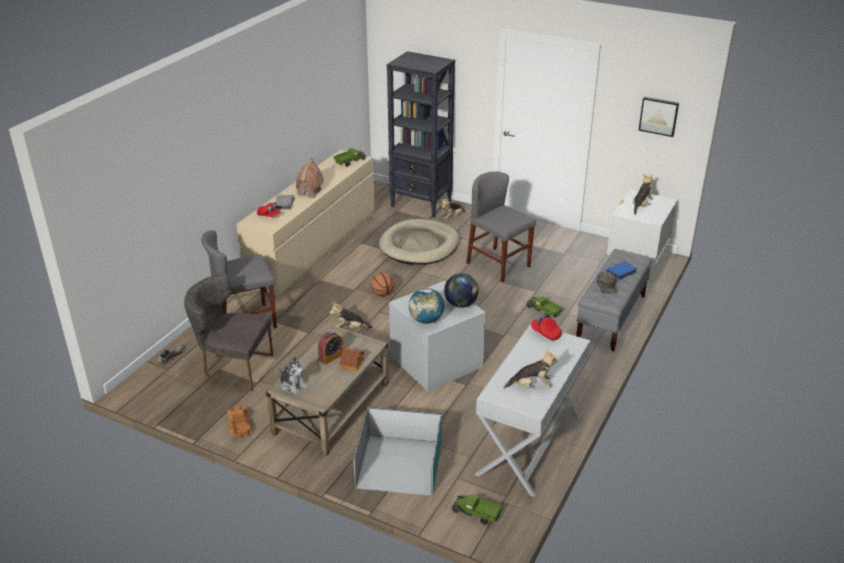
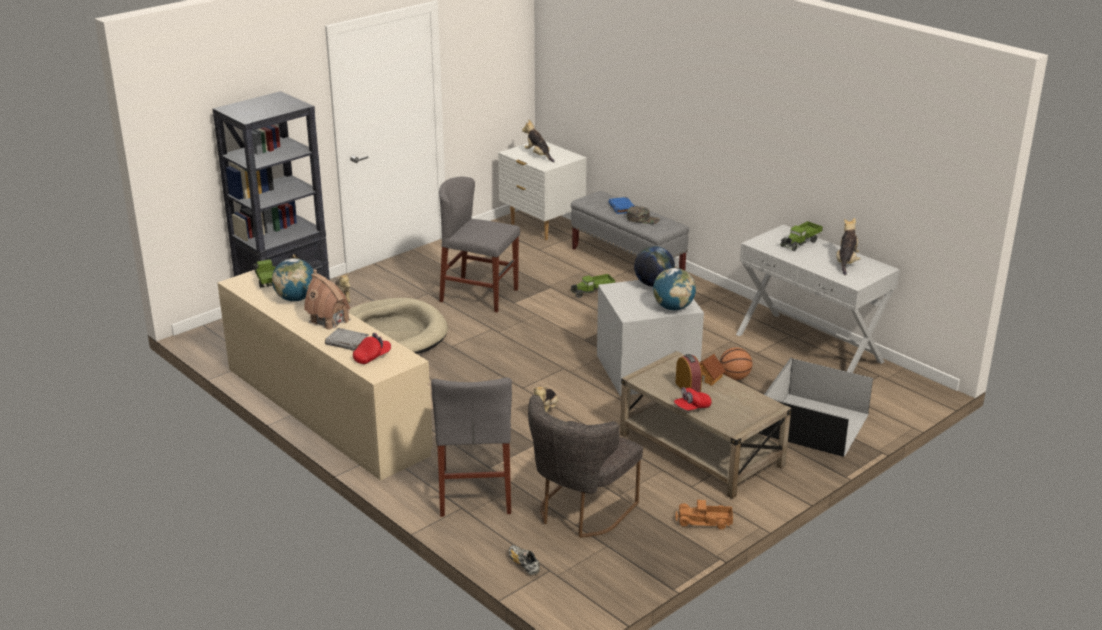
camera: 70 degrees left, 5 degrees down
plush toy [278,356,308,395] -> none
turquoise storage box [353,407,442,496] -> black storage box [759,358,873,457]
basketball [370,272,394,296] -> basketball moved to [720,347,752,380]
toy truck [452,494,502,525] -> toy truck moved to [781,221,823,251]
grey chair [466,172,536,282] -> grey chair turned 45 degrees clockwise [439,176,520,312]
red cap [531,314,562,340] -> red cap moved to [674,387,711,410]
picture [638,97,679,137] -> none
none -> globe [272,258,313,302]

